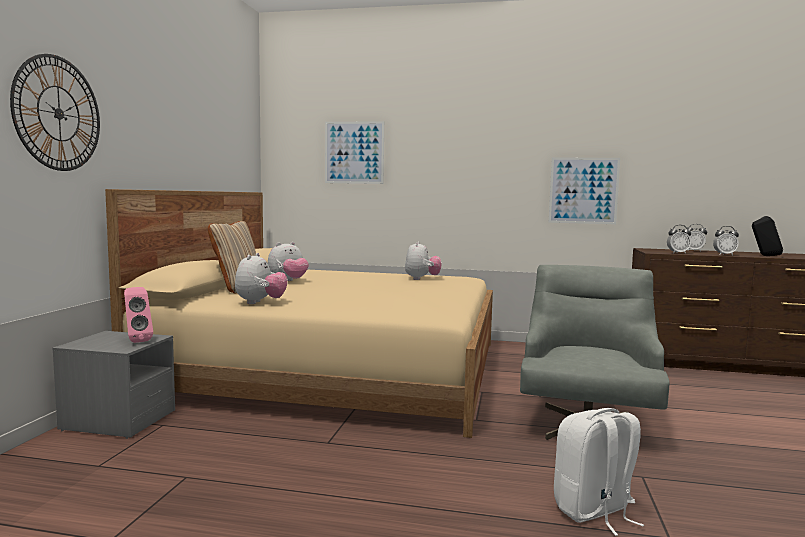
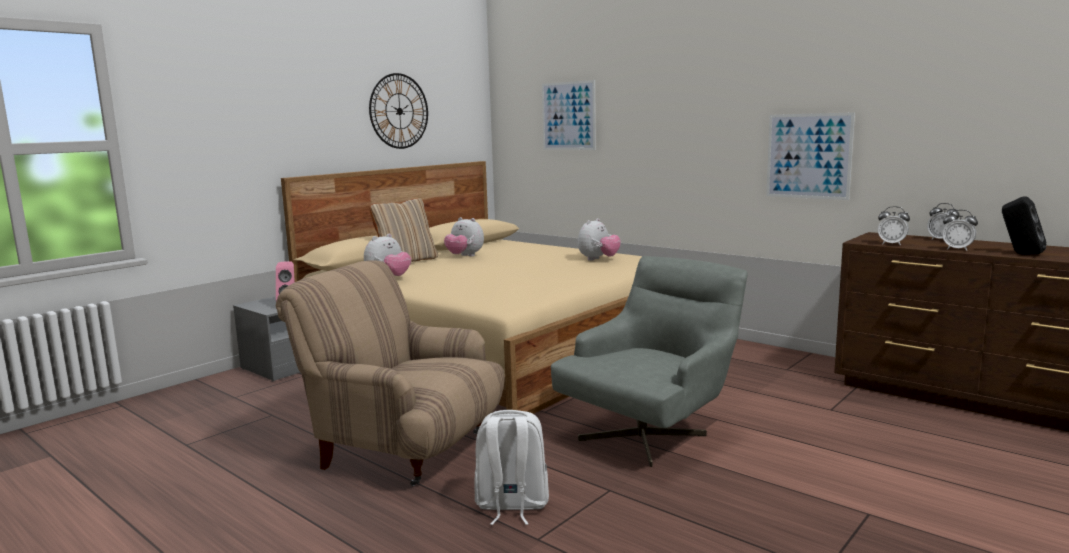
camera: 30 degrees right, 5 degrees up
wall clock [10,54,100,171] -> wall clock moved to [369,73,428,149]
plush toy [268,242,309,281] -> plush toy turned 45 degrees clockwise [444,217,484,256]
none -> beige armchair [276,260,505,486]

